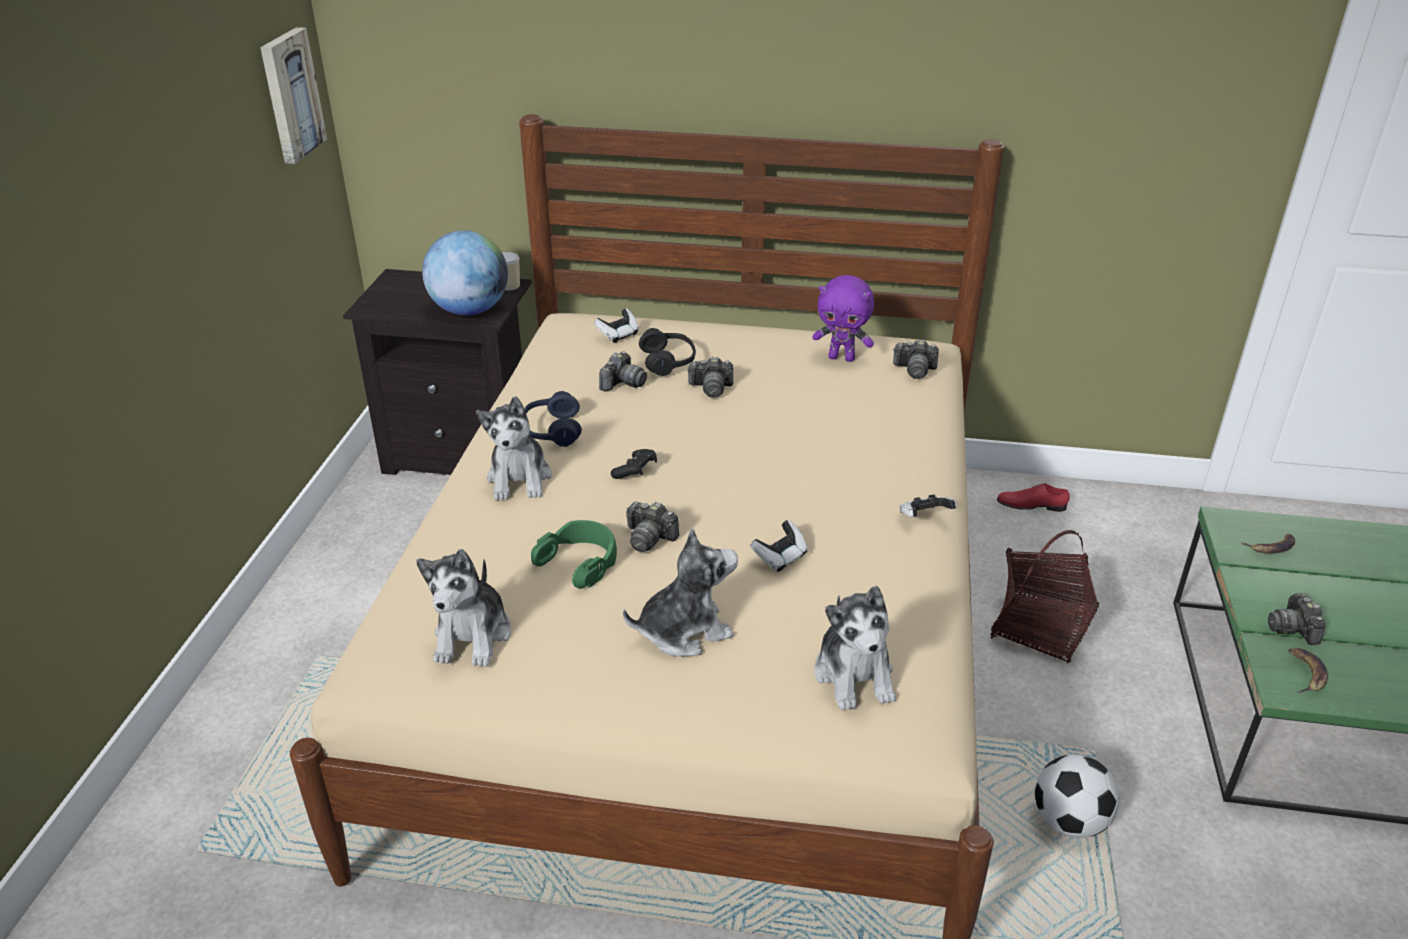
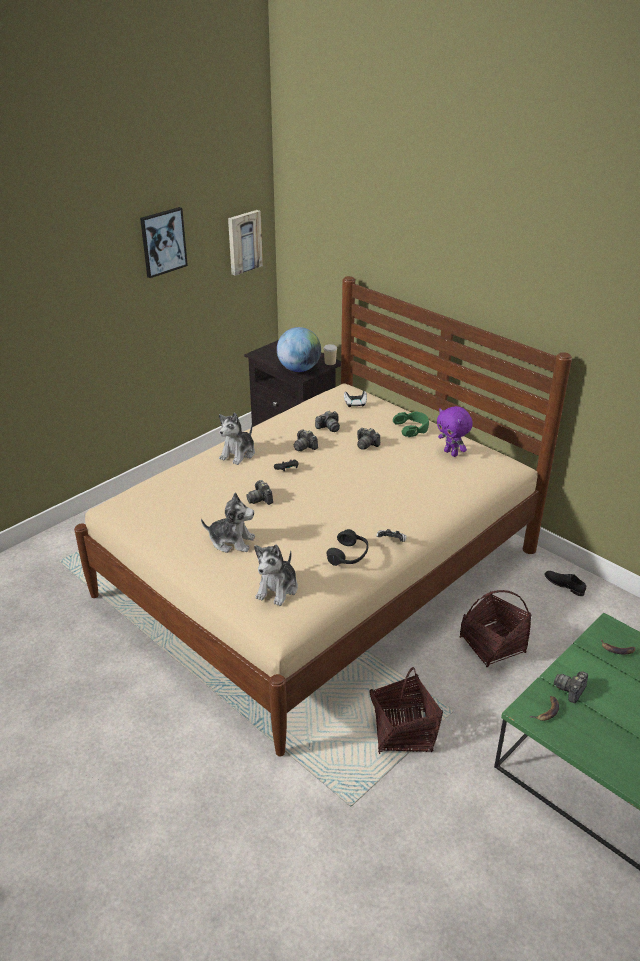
camera: 35 degrees right, 0 degrees up
plush toy [416,549,511,667] -> none
blue headphones [524,391,582,447] -> none
green headphones [531,520,617,589] -> green headphones moved to [393,411,429,437]
black headphones [639,328,696,376] -> black headphones moved to [327,529,368,566]
game controller [751,520,807,572] -> none
camera [893,339,939,379] -> camera moved to [294,429,318,451]
red shoe [997,483,1070,512] -> black shoe [545,571,586,596]
football [1035,755,1120,838] -> basket [369,667,443,754]
none -> picture [140,207,188,278]

